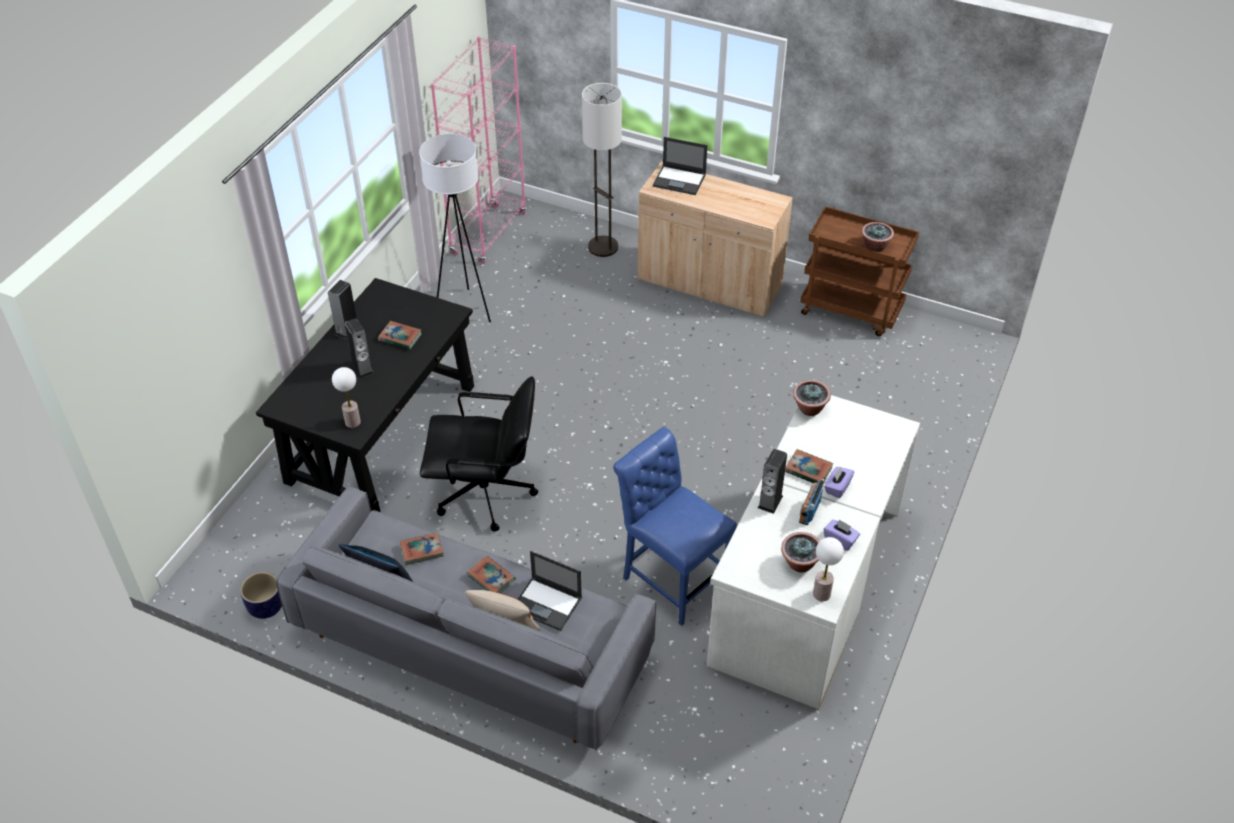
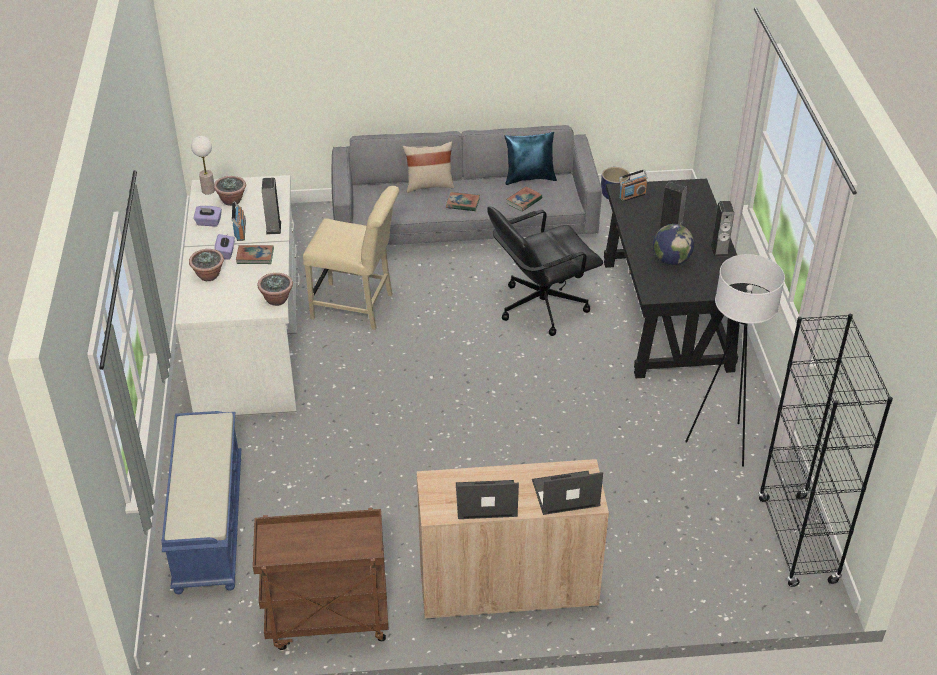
camera: 150 degrees right, 5 degrees down
table lamp [332,367,361,428] -> radio [619,170,648,202]
book [378,321,422,350] -> globe [653,224,694,265]
pink bookcase [431,36,527,264] -> black bookcase [758,314,893,587]
laptop [518,551,582,631] -> laptop moved to [456,480,519,519]
floor lamp [582,83,622,257] -> none
blue chair [613,427,737,626] -> beige chair [303,186,399,330]
potted plant [861,222,894,252] -> potted plant moved to [189,249,224,281]
none -> blue bench [161,411,241,594]

